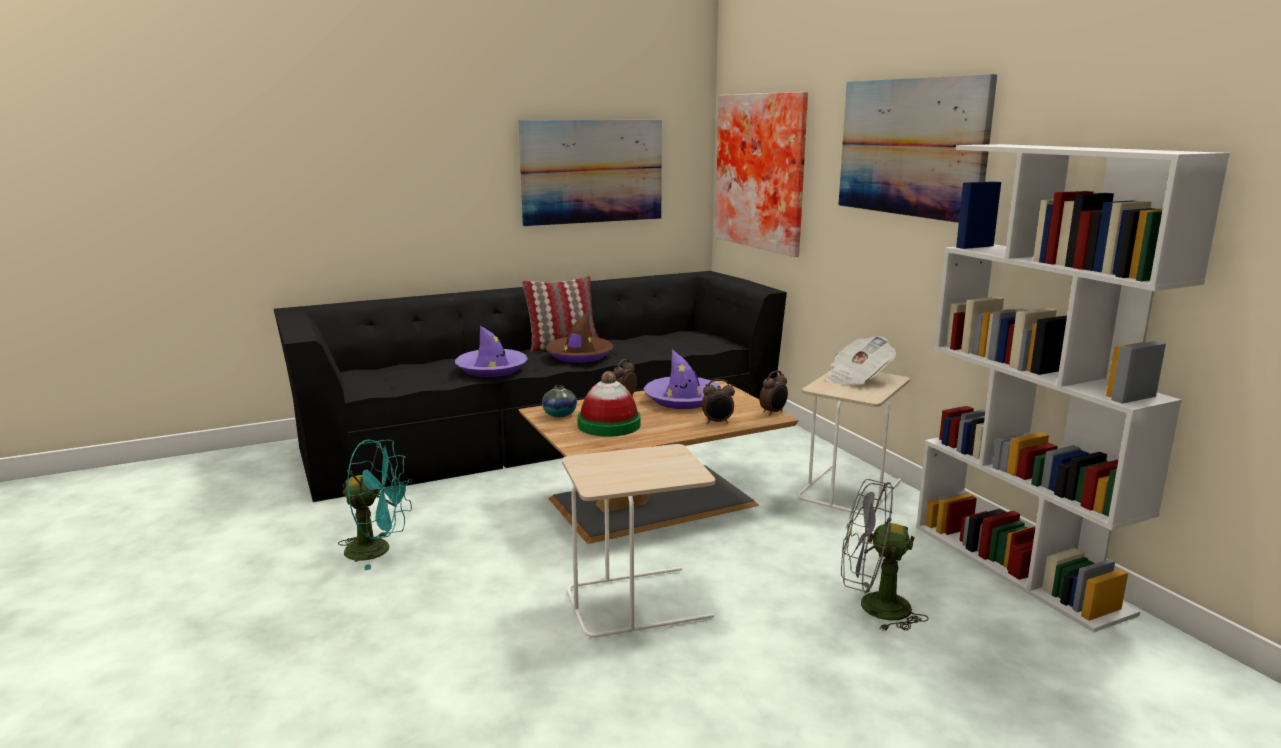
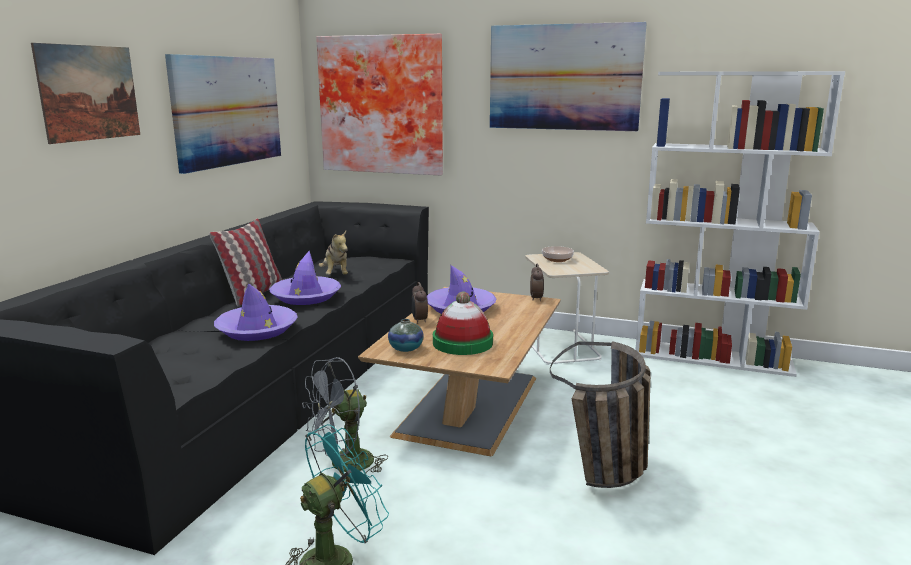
camera: 45 degrees left, 0 degrees up
brown hat [545,311,614,363] -> purple hat [269,251,341,305]
beige side table [562,444,715,639] -> basket [550,341,651,488]
alarm clock [702,379,735,423] -> none
newspaper [826,336,896,385] -> bowl [542,246,574,262]
grey fan [841,479,929,631] -> grey fan moved to [302,357,388,473]
none -> picture [31,43,140,144]
none -> plush toy [319,231,348,275]

